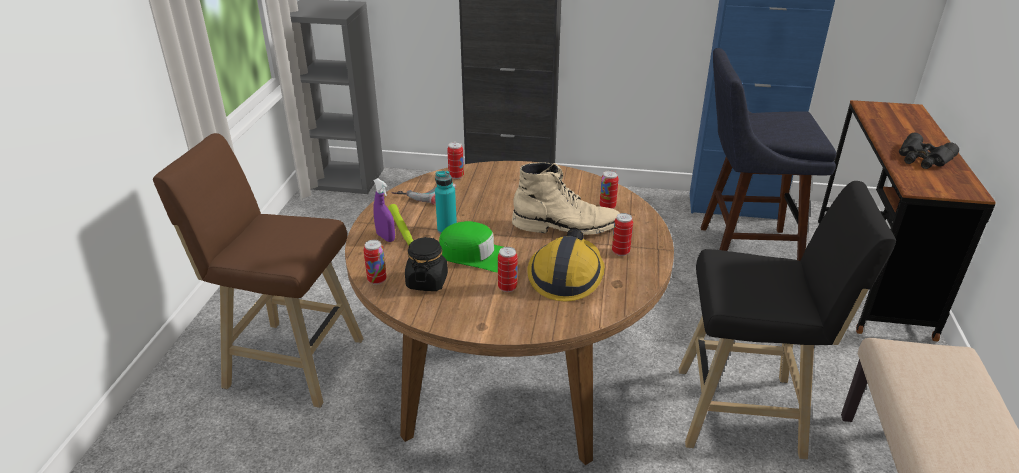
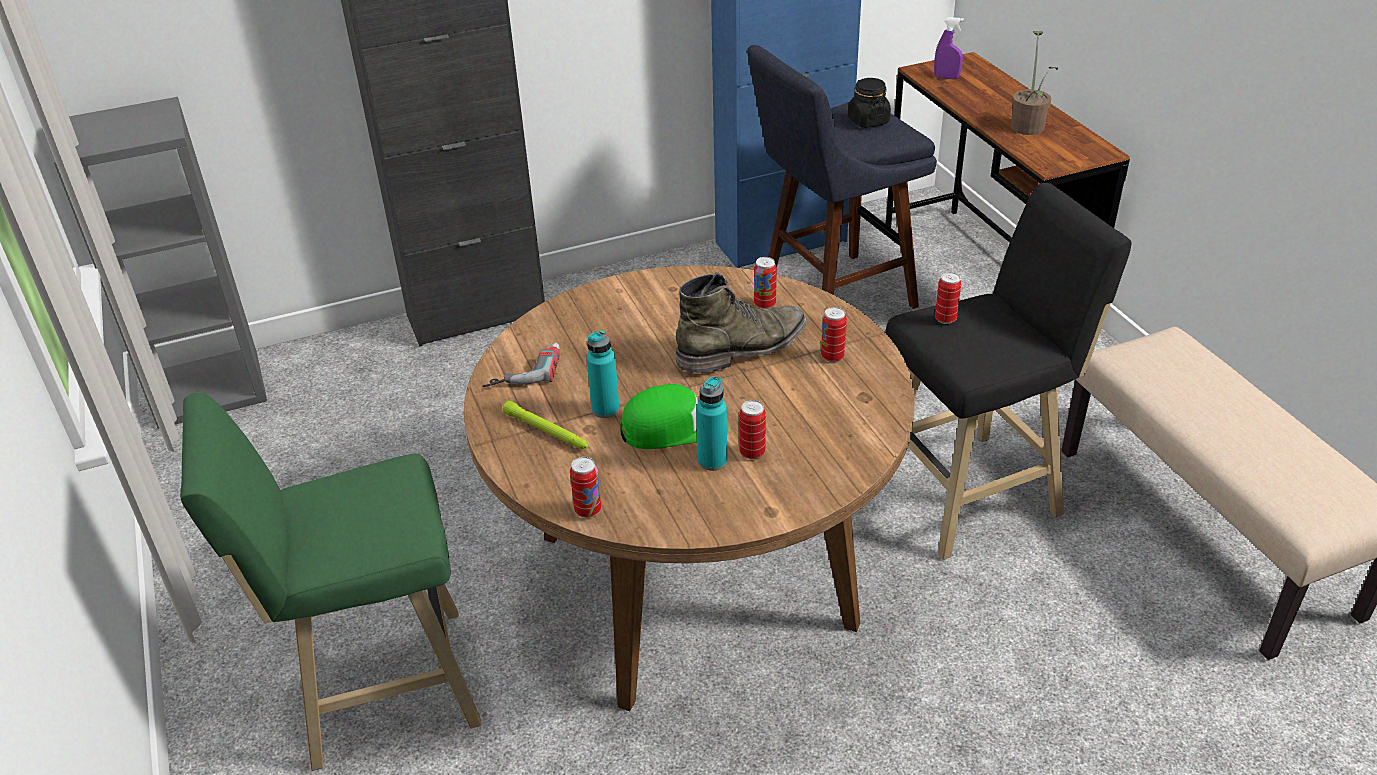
camera: 30 degrees left, 5 degrees up
brown stool [153,133,364,408] -> green stool [180,392,482,771]
purple spray bottle [373,178,395,242] -> purple spray bottle moved to [934,17,964,79]
black jar [405,237,448,291] -> black jar moved to [848,78,891,128]
can [447,142,464,179] -> can moved to [935,272,961,324]
beige boot [512,162,620,235] -> green boot [676,272,807,373]
hard hat [527,229,605,301] -> none
black binoculars [899,133,959,169] -> potted plant [1011,31,1058,135]
none -> turquoise bottle [696,376,727,471]

